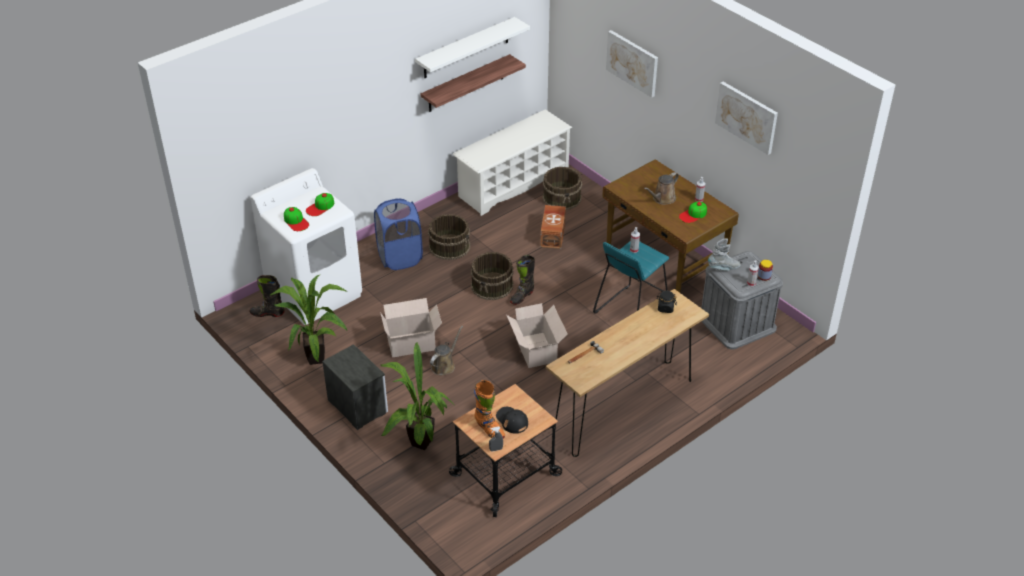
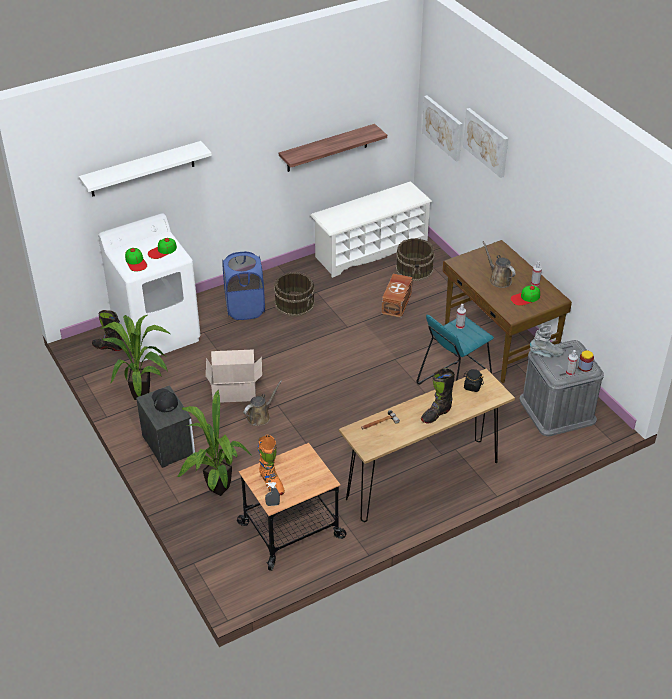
camera: 10 degrees right, 0 degrees up
white shelf [415,17,530,78] -> white shelf moved to [79,141,212,196]
brown bucket [471,252,513,300] -> none
black cap [496,407,528,434] -> black cap moved to [152,389,178,412]
cardboard box [507,303,567,368] -> none
black boot [510,255,535,305] -> black boot moved to [421,368,455,423]
brown watering can [644,172,679,205] -> brown watering can turned 90 degrees clockwise [483,241,515,288]
picture [715,82,778,155] -> picture moved to [422,95,463,162]

